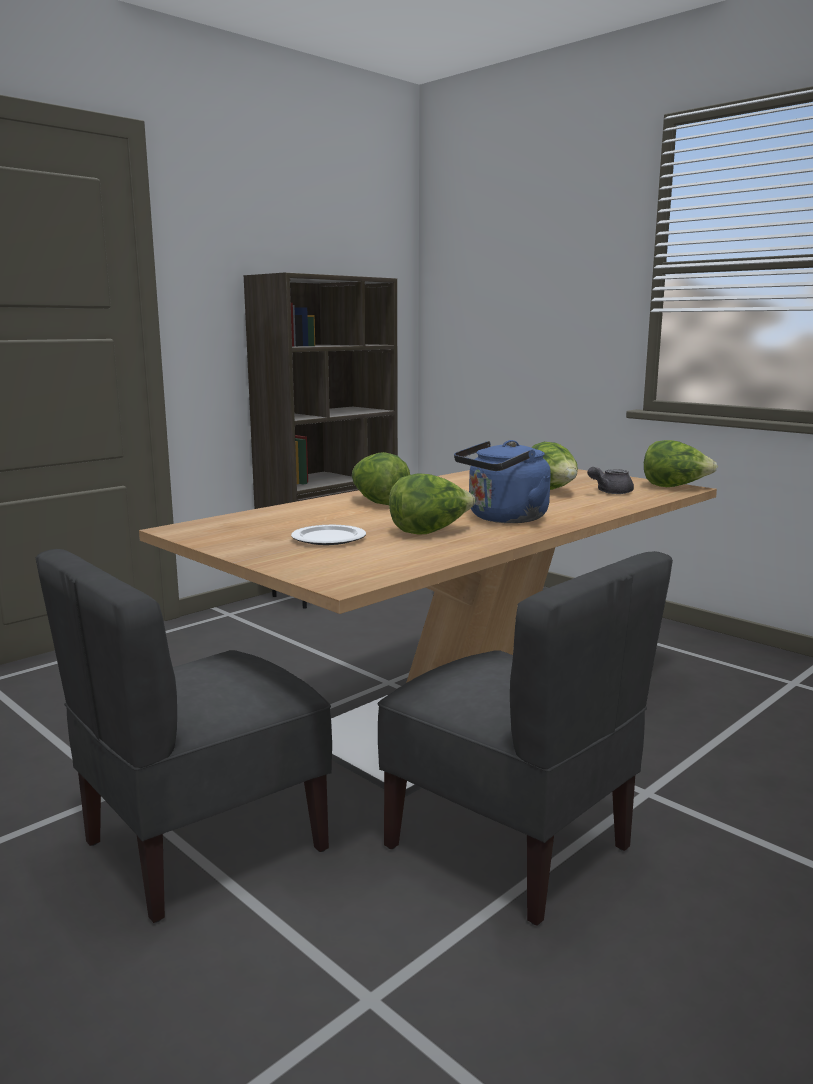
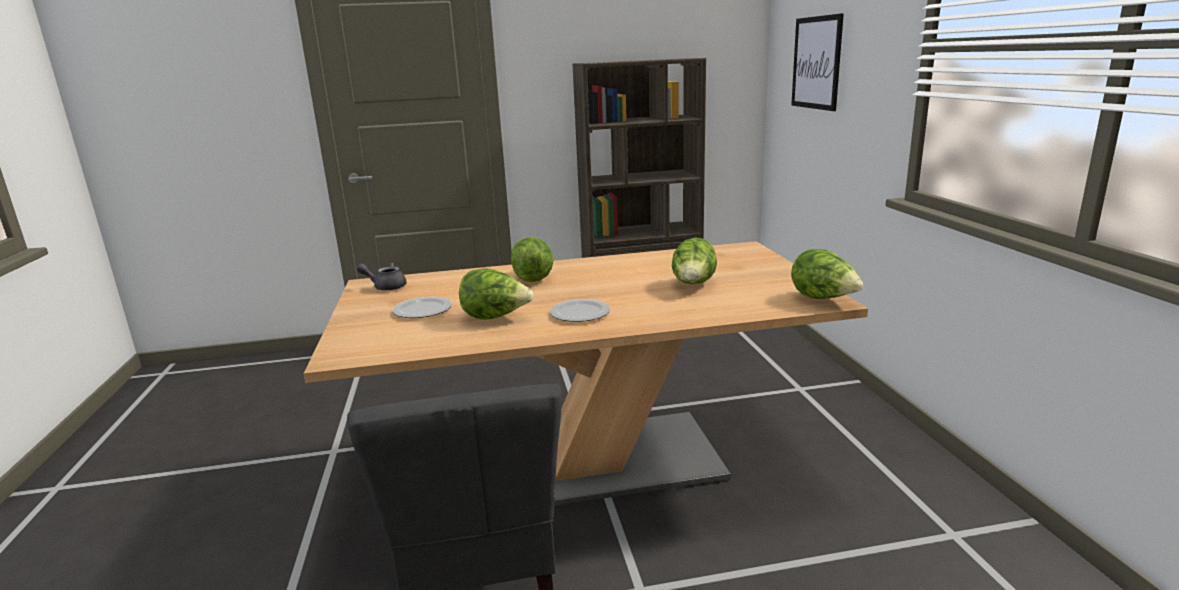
camera: 35 degrees right, 5 degrees up
grey chair [36,549,332,923] -> none
blue kettle [454,440,551,523] -> plate [550,299,610,322]
grey teapot [587,467,634,494] -> grey teapot moved to [356,263,407,291]
none -> picture [791,13,844,111]

